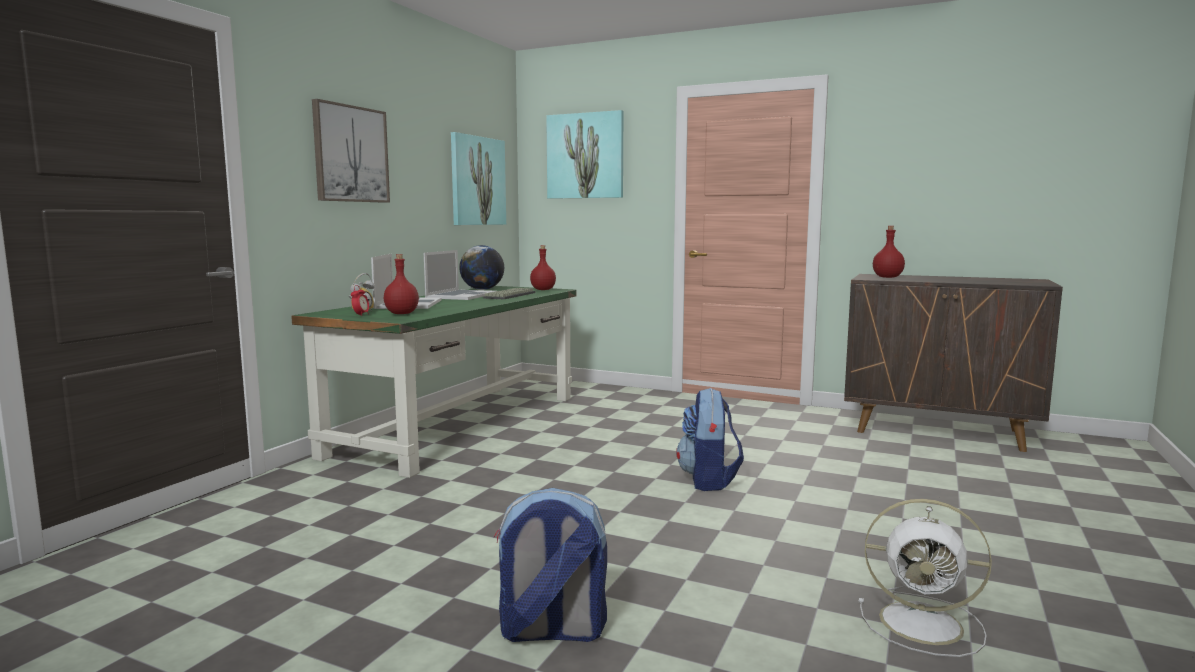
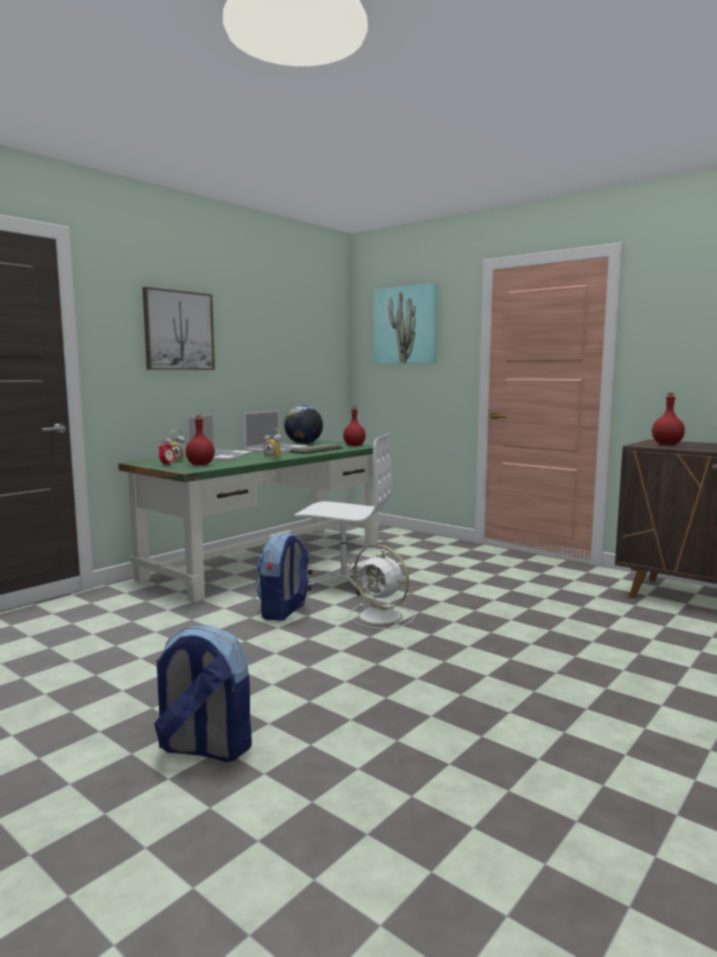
camera: 15 degrees right, 0 degrees up
picture [451,132,506,225] -> none
backpack [676,388,744,491] -> backpack moved to [257,532,309,621]
white fan [859,499,992,657] -> white fan moved to [348,545,415,629]
none -> alarm clock [264,428,282,459]
none -> white office chair [294,433,392,595]

